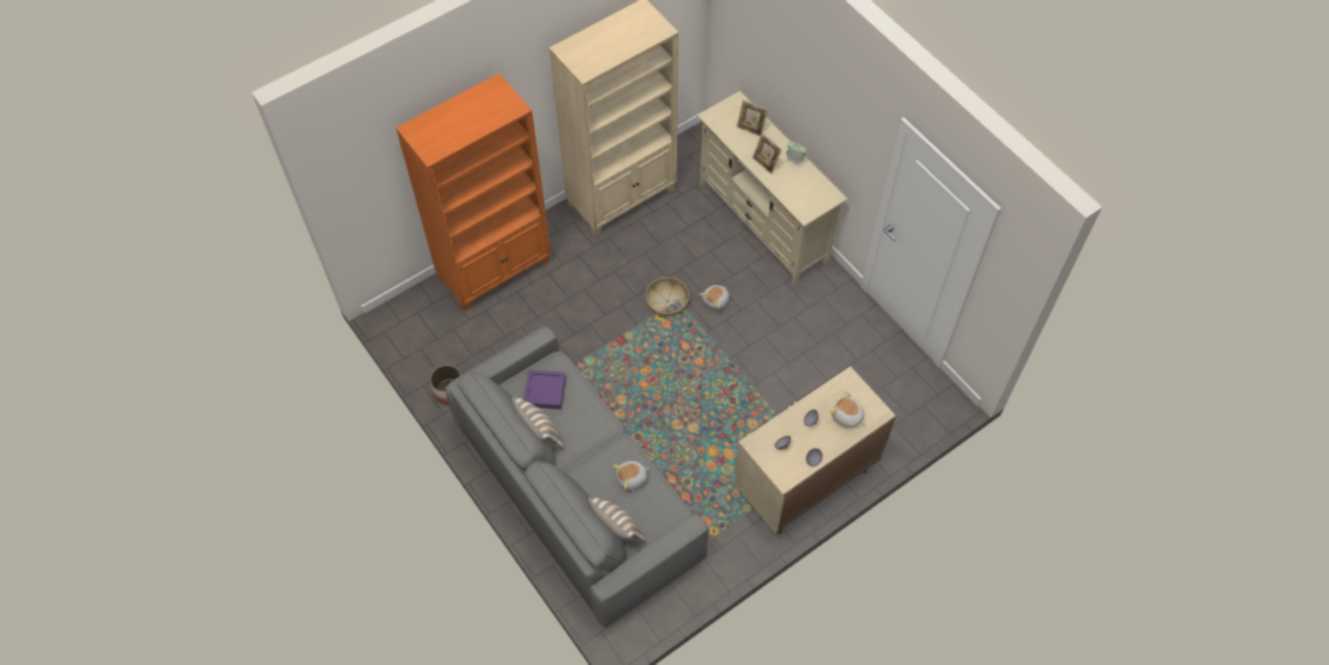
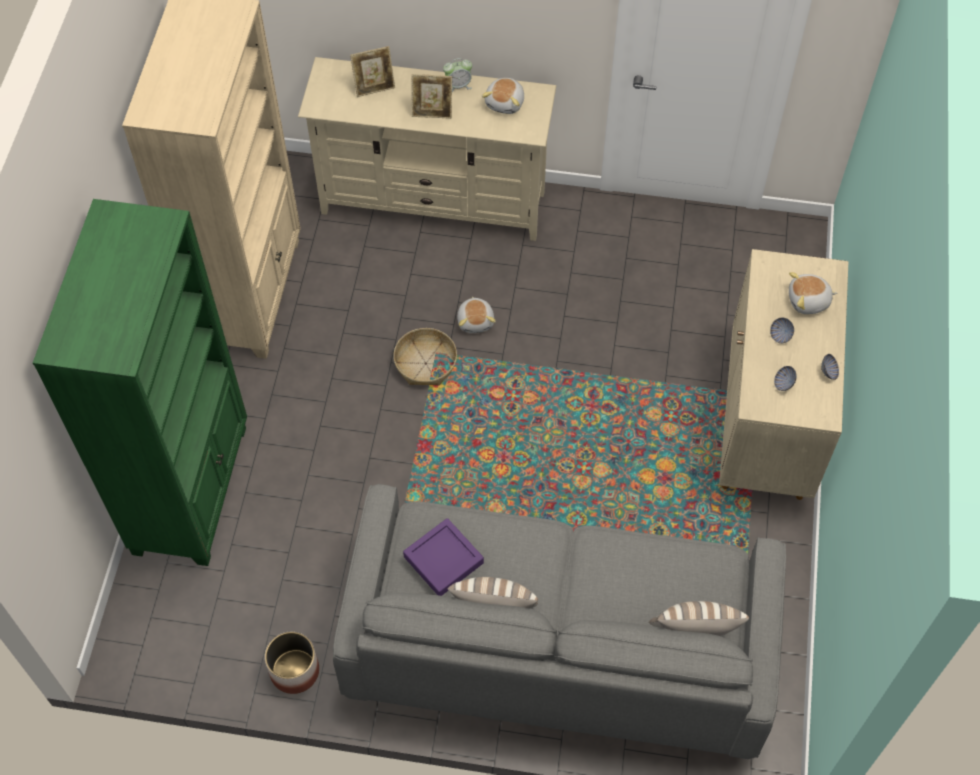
camera: 45 degrees left, 0 degrees up
orange bookcase [396,73,551,311] -> green bookcase [33,199,247,566]
plush toy [613,461,649,491] -> plush toy moved to [482,78,524,114]

